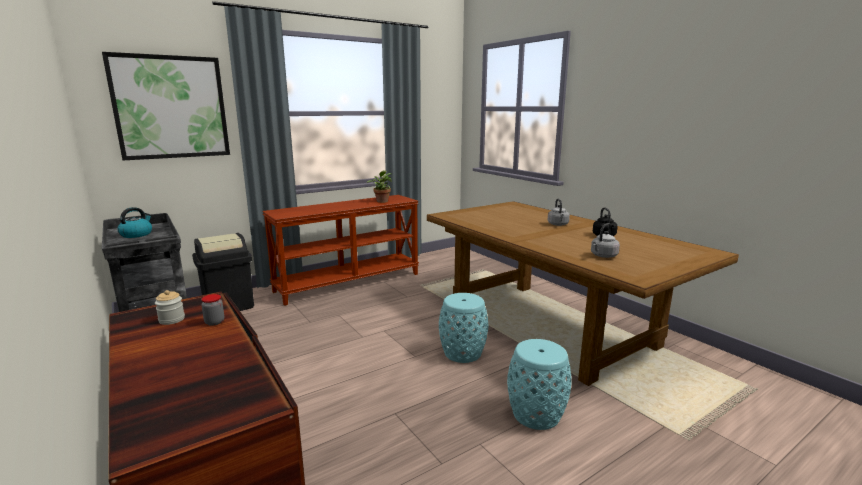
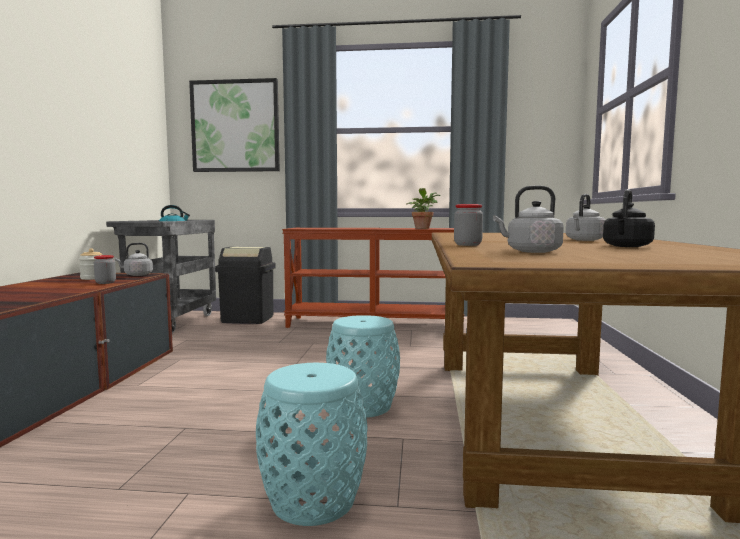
camera: 40 degrees right, 10 degrees down
none -> grey kettle [115,243,153,276]
none -> jar [454,204,483,246]

